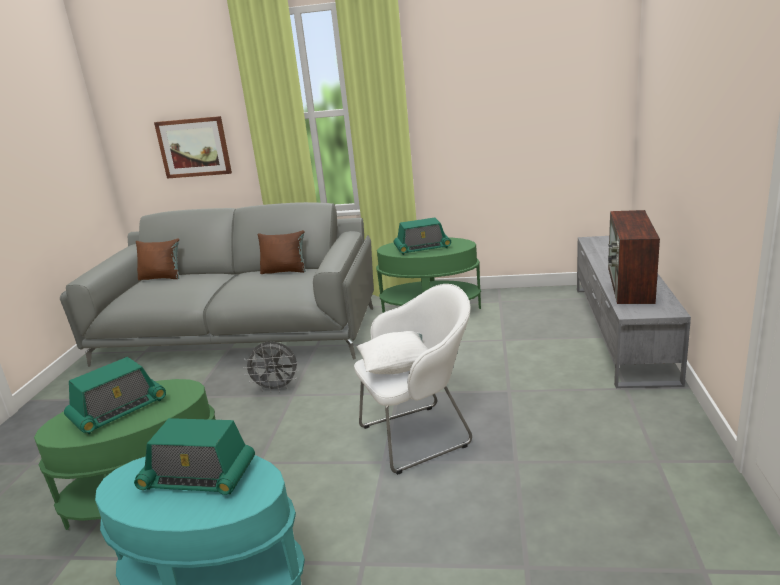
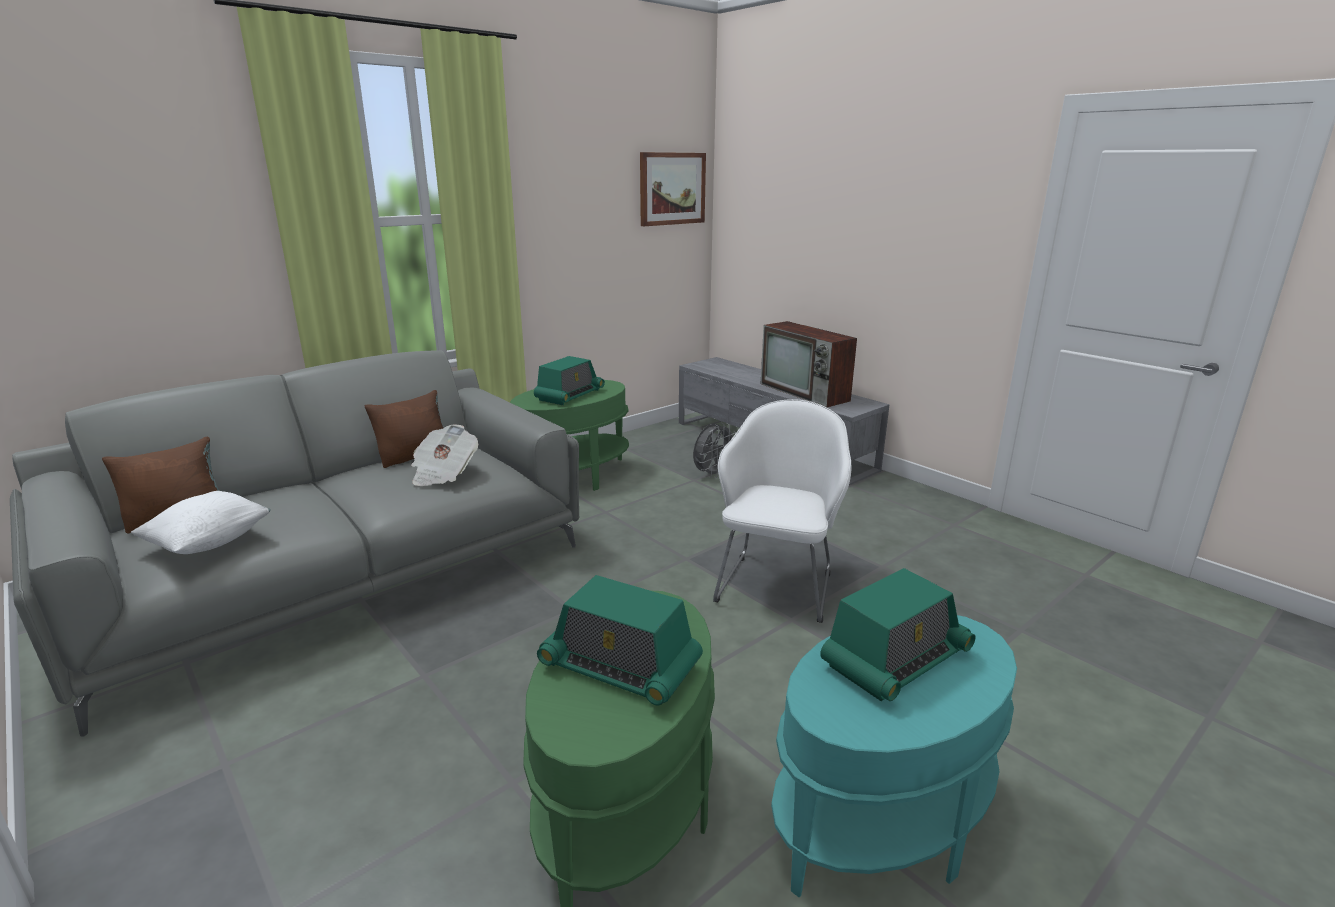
camera: 50 degrees left, 0 degrees up
radio [64,357,166,434] -> radio turned 120 degrees clockwise [537,575,703,705]
picture [154,116,232,179] -> picture moved to [640,152,706,226]
grey fan [243,341,299,393] -> grey fan moved to [693,423,736,478]
white pillow [357,331,428,374] -> white pillow moved to [131,491,271,554]
none -> newspaper [411,424,479,486]

